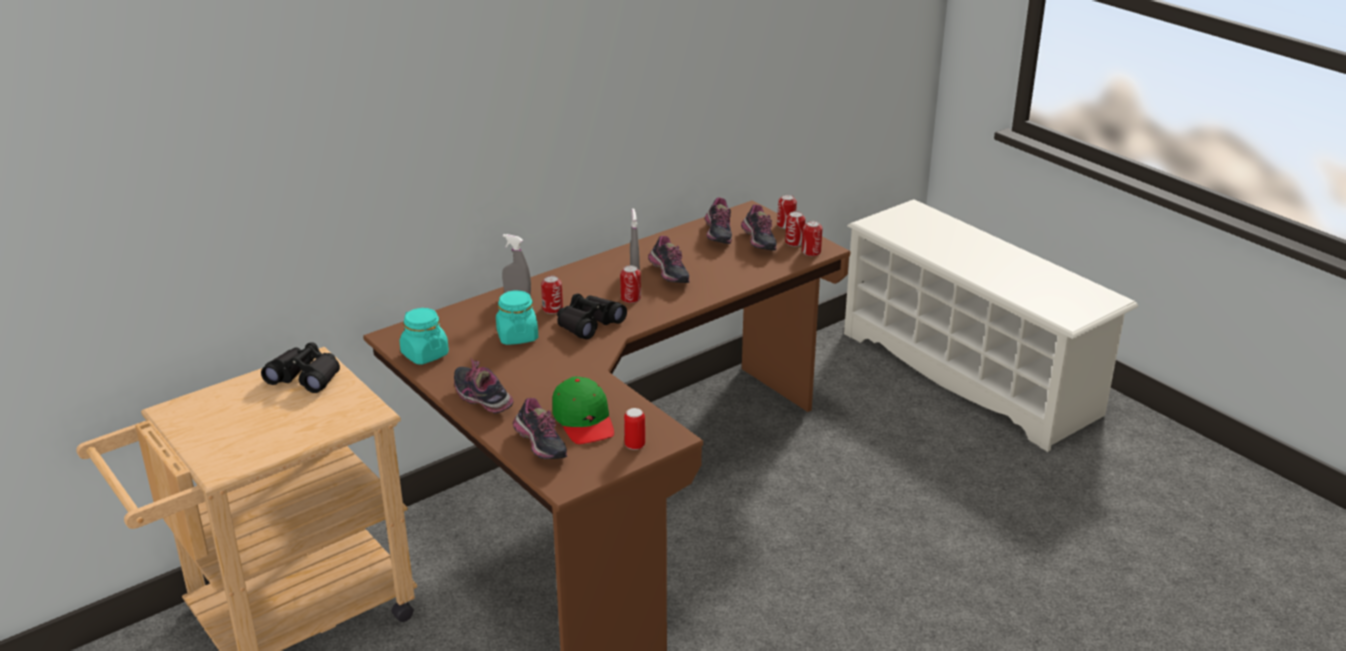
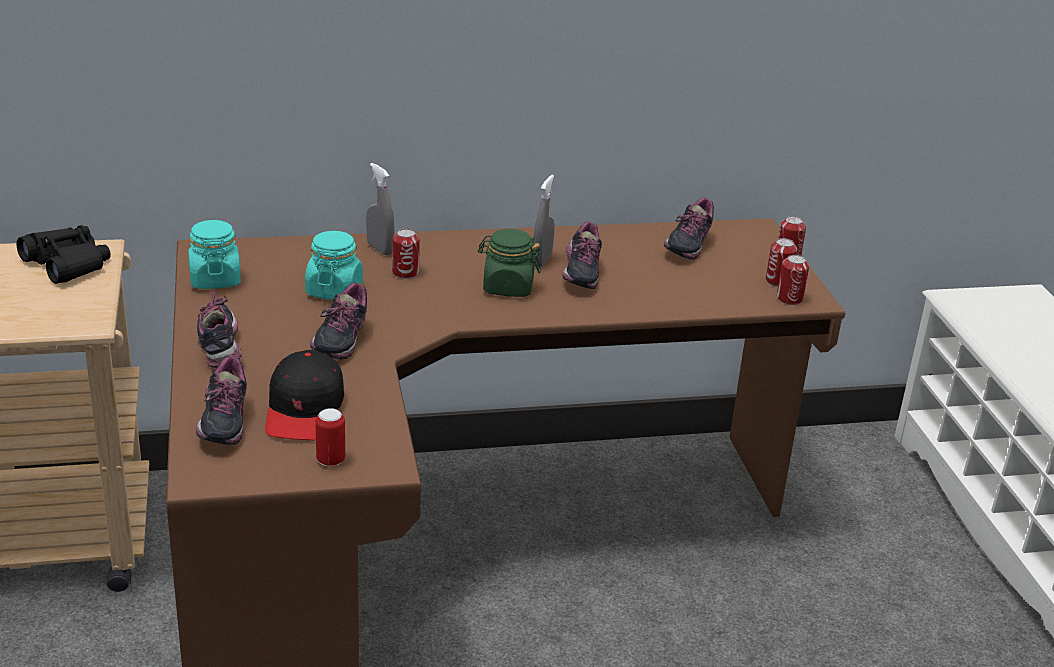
camera: 25 degrees right, 0 degrees up
green cap [552,377,614,444] -> black cap [265,350,344,440]
black binoculars [557,294,627,339] -> none
can [620,265,641,303] -> green jar [478,229,541,297]
shoe [741,205,777,251] -> shoe moved to [310,283,367,360]

